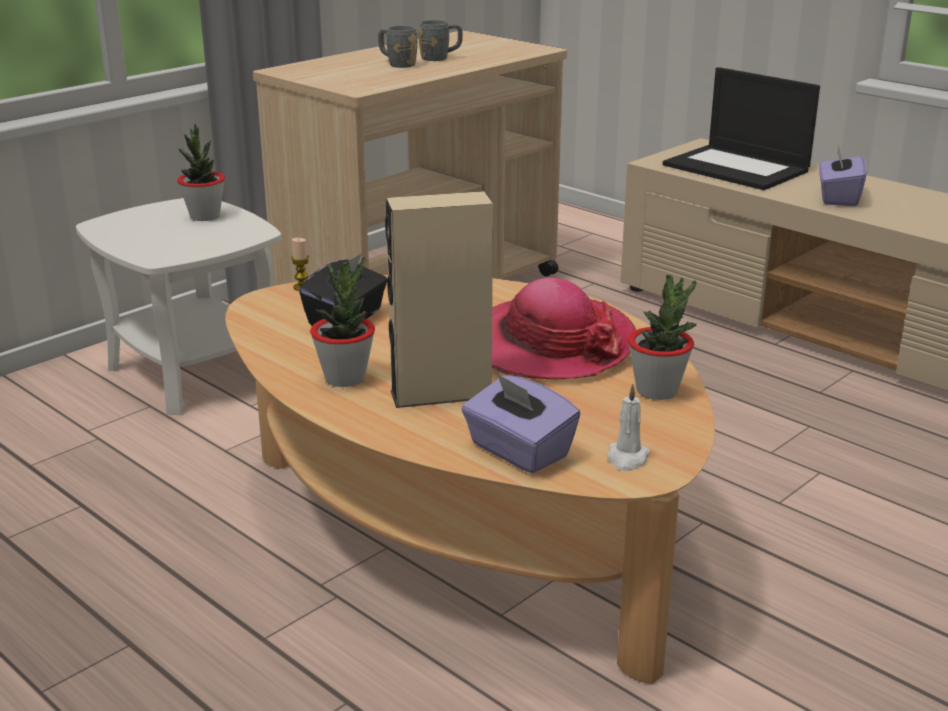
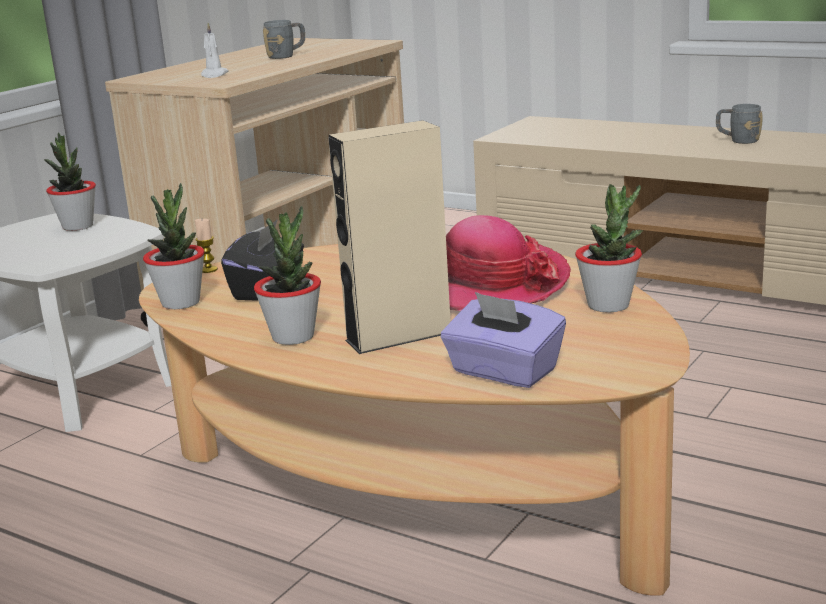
camera: 10 degrees left, 5 degrees down
grey mug [378,26,418,68] -> grey mug moved to [716,104,763,144]
white candle [607,384,651,471] -> white candle moved to [201,23,228,78]
laptop [663,67,820,190] -> none
purple tissue box [819,144,867,206] -> none
none -> potted plant [143,183,205,309]

